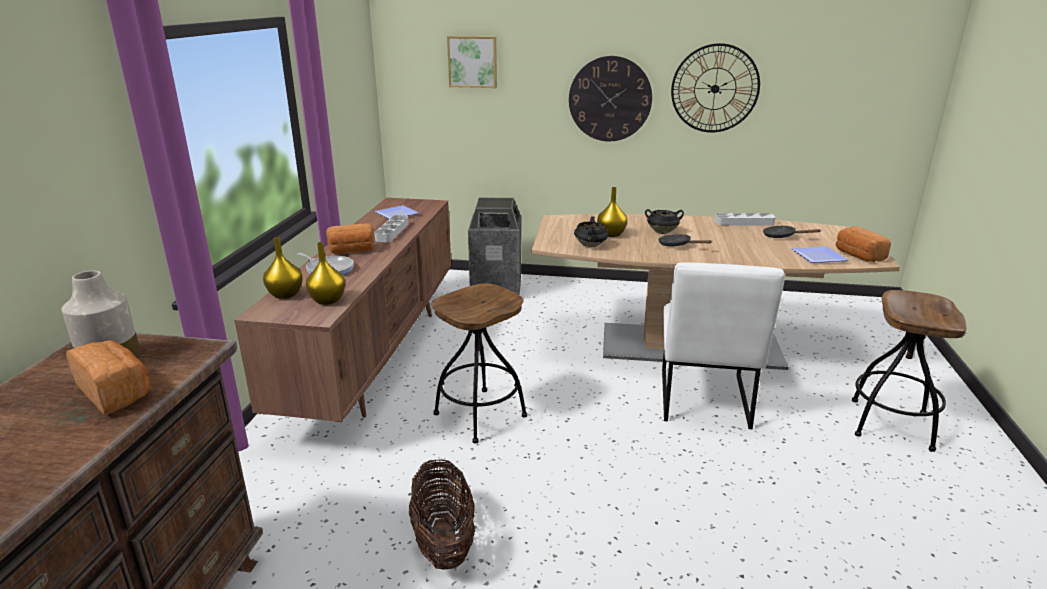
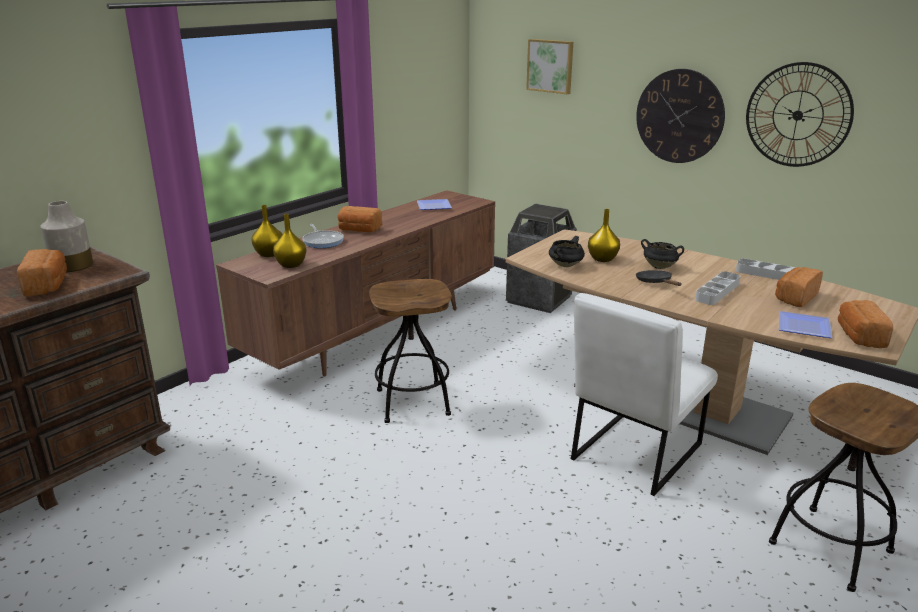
camera: 30 degrees right, 0 degrees up
grey tray [374,215,409,242] -> grey tray moved to [695,271,740,305]
basket [409,459,475,569] -> none
black frying pan [763,225,821,238] -> bread [775,267,823,308]

